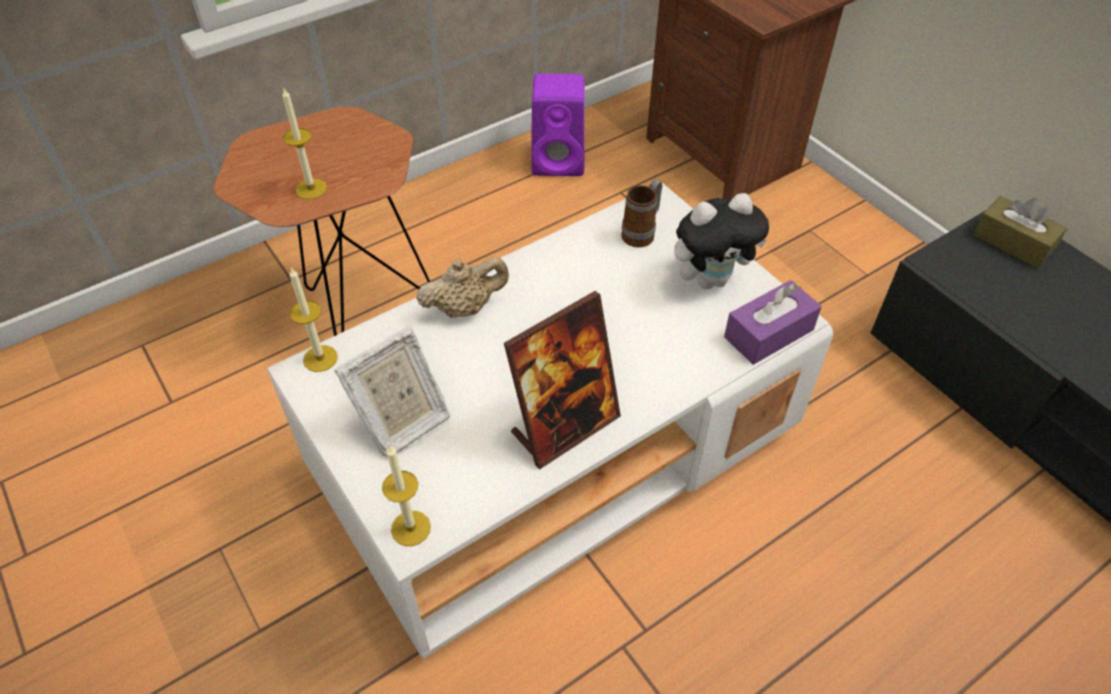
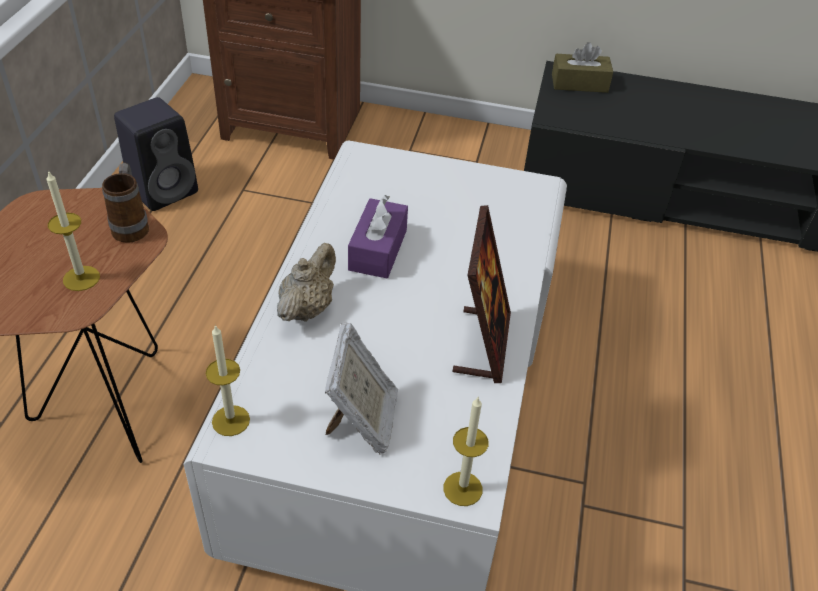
camera: 45 degrees left, 5 degrees down
purple speaker [531,74,585,176] -> black speaker [114,97,198,211]
mug [621,179,662,247] -> mug moved to [102,163,149,243]
plush toy [674,193,769,289] -> none
purple tissue box [724,280,822,365] -> purple tissue box moved to [348,195,408,278]

